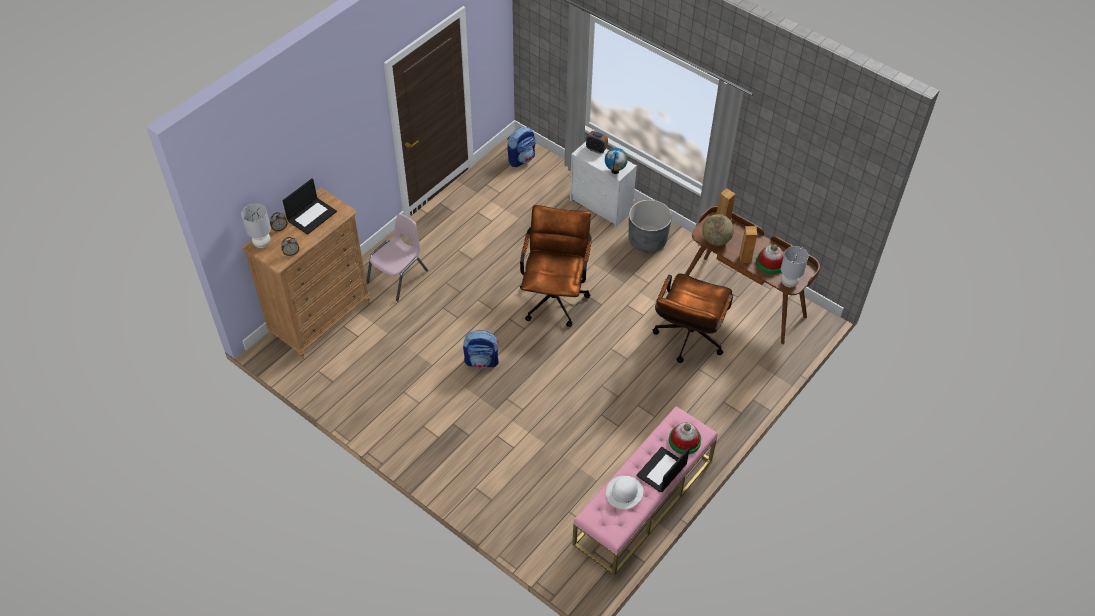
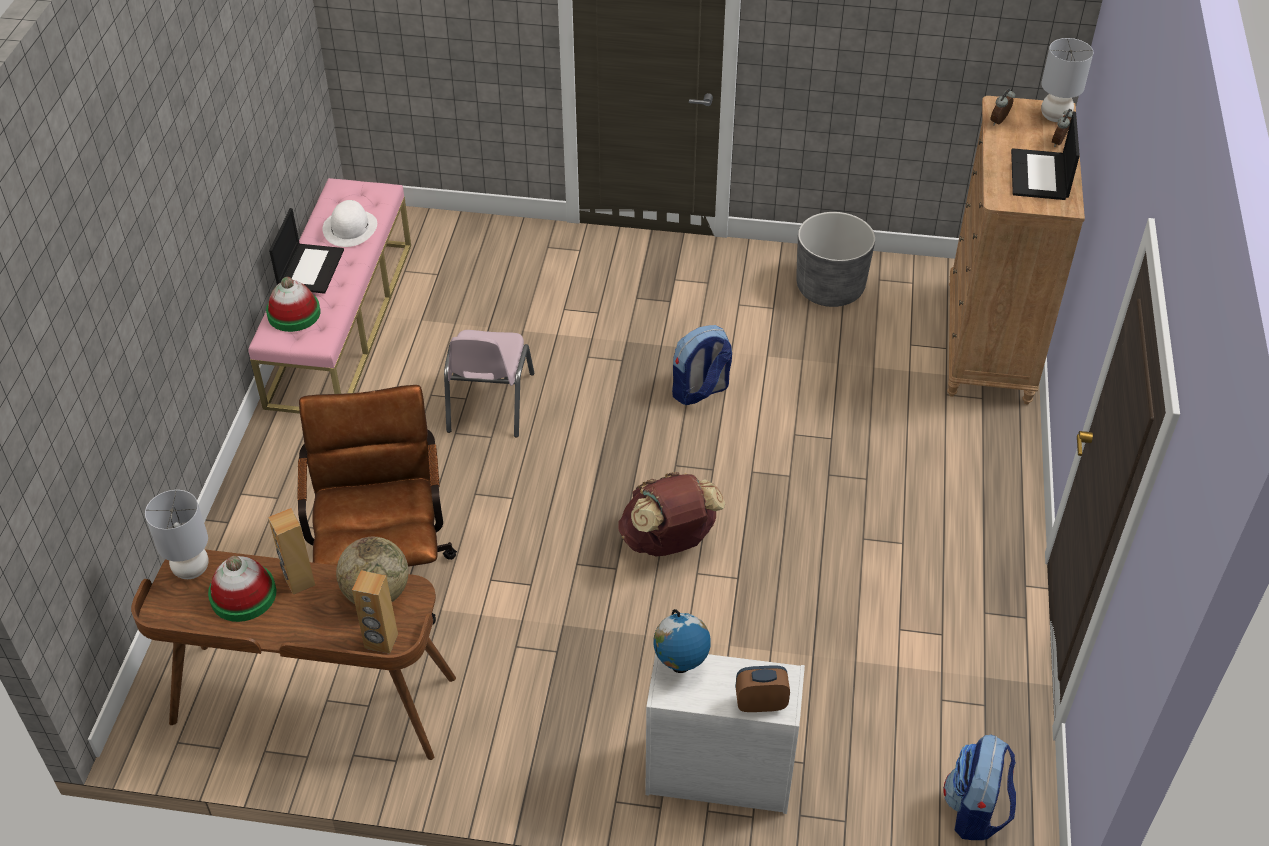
camera: 150 degrees right, 5 degrees down
pink chair [366,214,428,301] -> pink chair moved to [444,330,534,438]
brown office chair [520,205,592,327] -> brown backpack [618,472,725,556]
grey planter [629,200,672,253] -> grey planter moved to [796,212,875,307]

